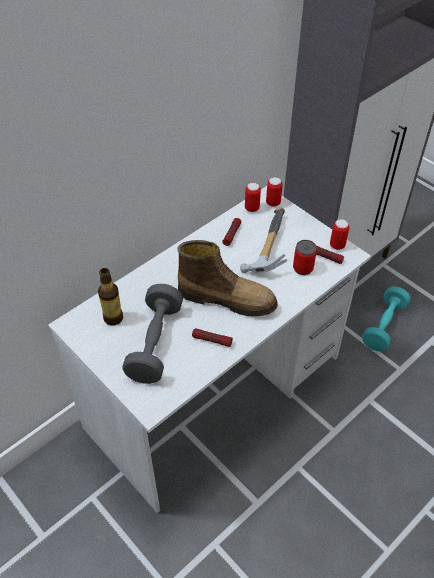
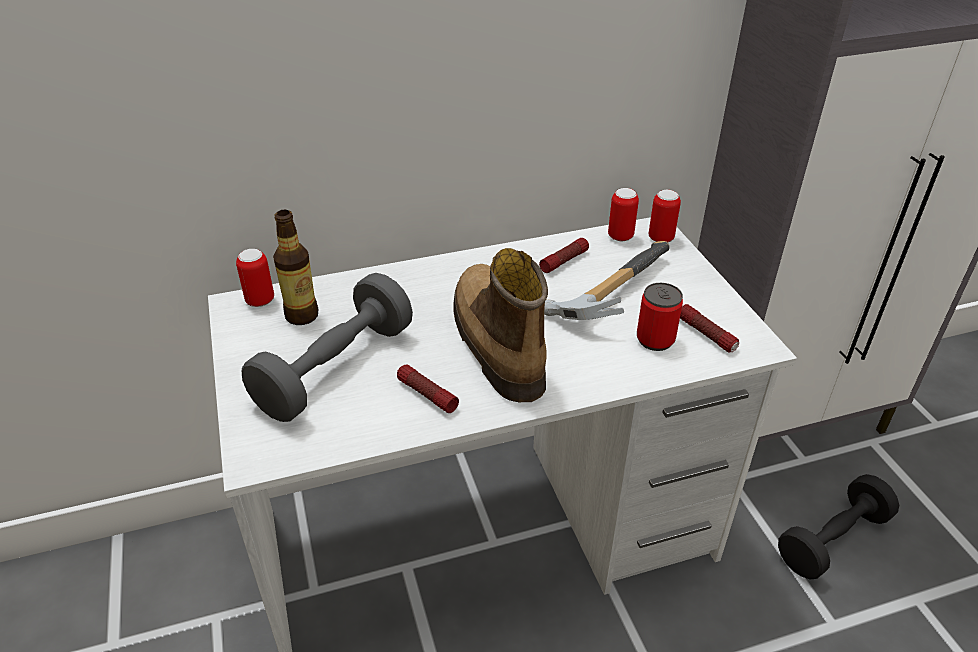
camera: 25 degrees right, 10 degrees down
boot [178,240,278,317] -> boot turned 150 degrees counterclockwise [453,248,548,402]
can [330,219,349,250] -> can moved to [236,249,274,307]
turquoise dumbbell [362,286,411,351] -> black dumbbell [778,474,899,580]

